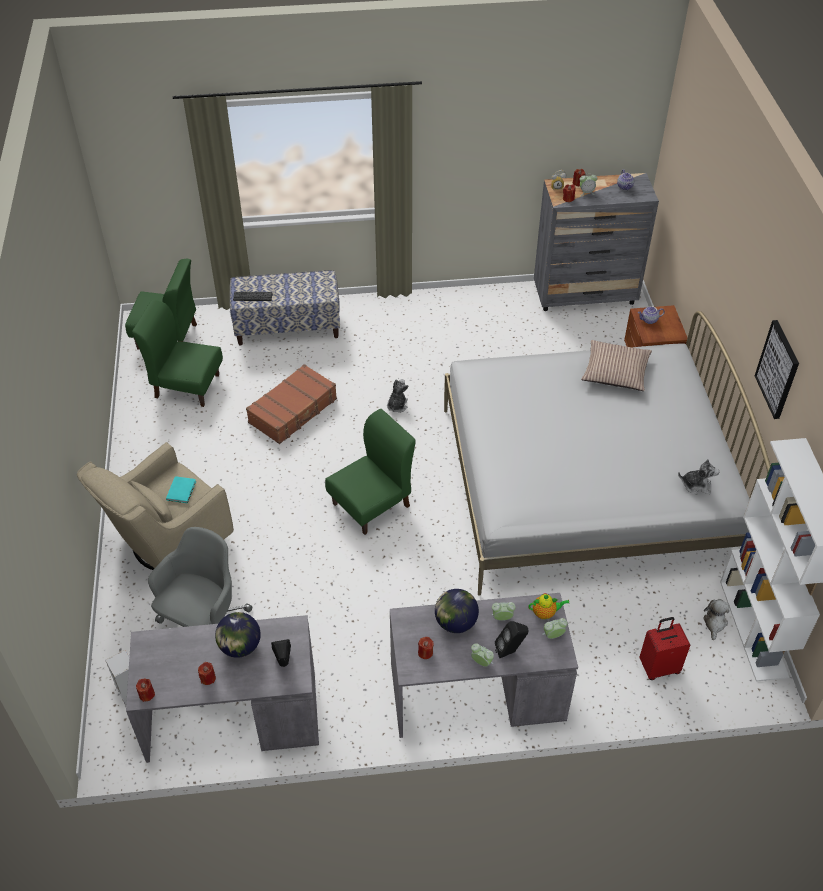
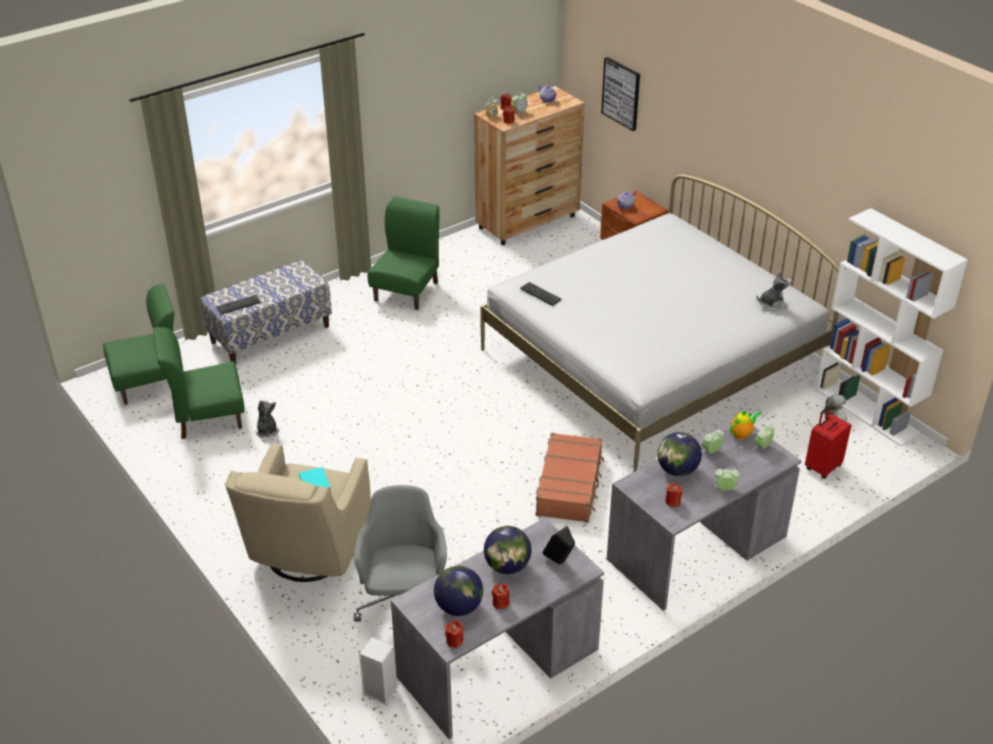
camera: 30 degrees left, 10 degrees down
brown suitcase [246,364,337,444] -> brown suitcase moved to [535,433,604,522]
green chair [325,409,416,535] -> green chair moved to [368,196,439,310]
plush toy [387,379,408,413] -> plush toy moved to [256,400,279,438]
black speaker [495,621,528,658] -> none
grey dresser [534,173,659,311] -> brown dresser [474,86,585,245]
pillow [581,340,652,391] -> none
picture [755,320,799,419] -> picture moved to [601,57,640,131]
none -> globe [434,566,483,616]
none -> keyboard [520,282,561,306]

